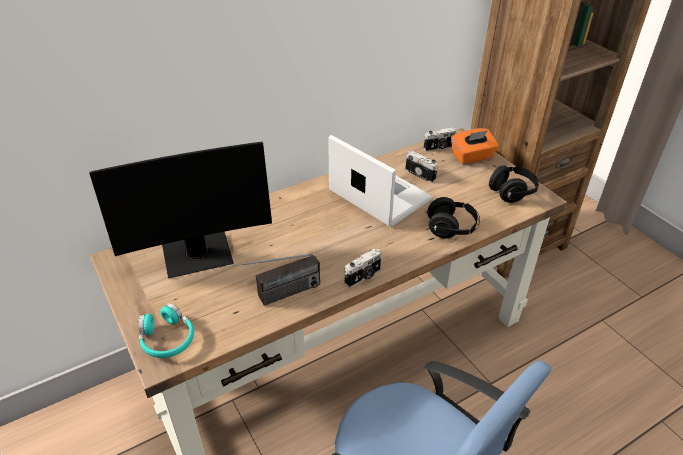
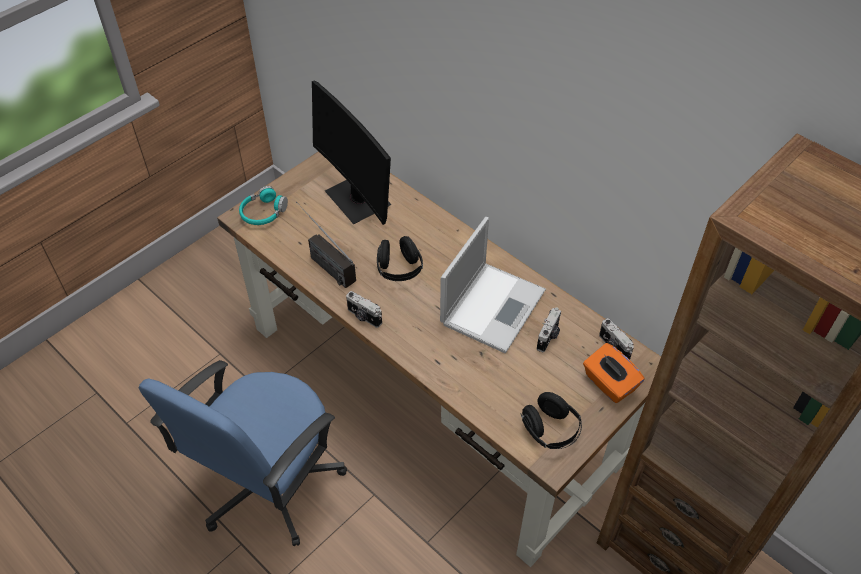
camera: 75 degrees right, 10 degrees up
black headphones [427,197,480,239] -> black headphones moved to [377,236,423,281]

